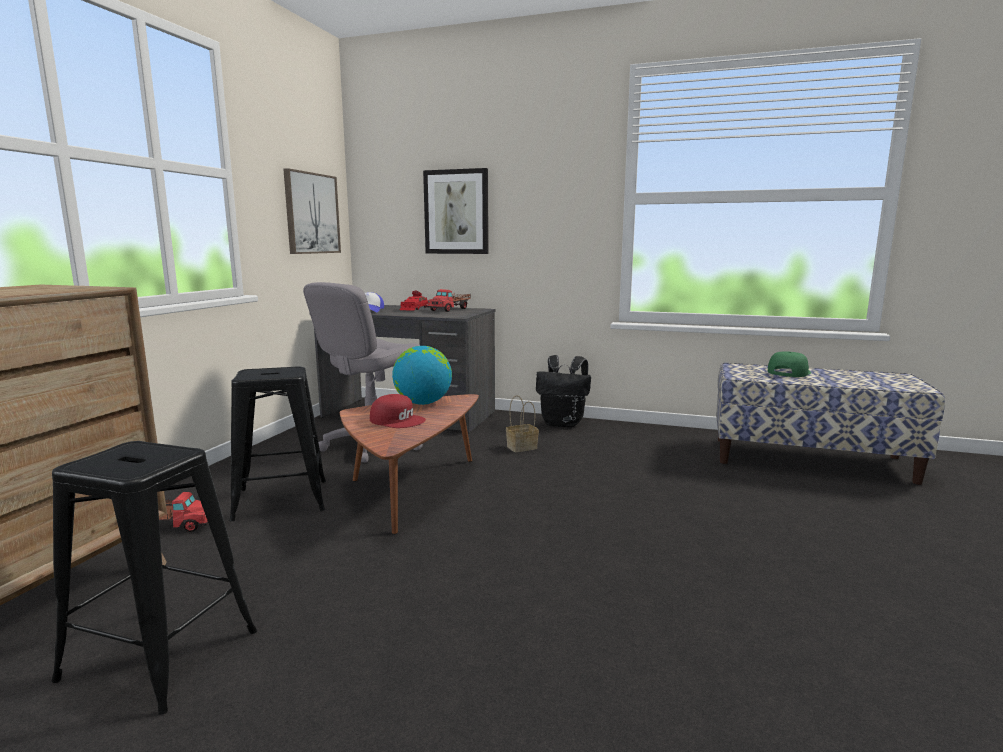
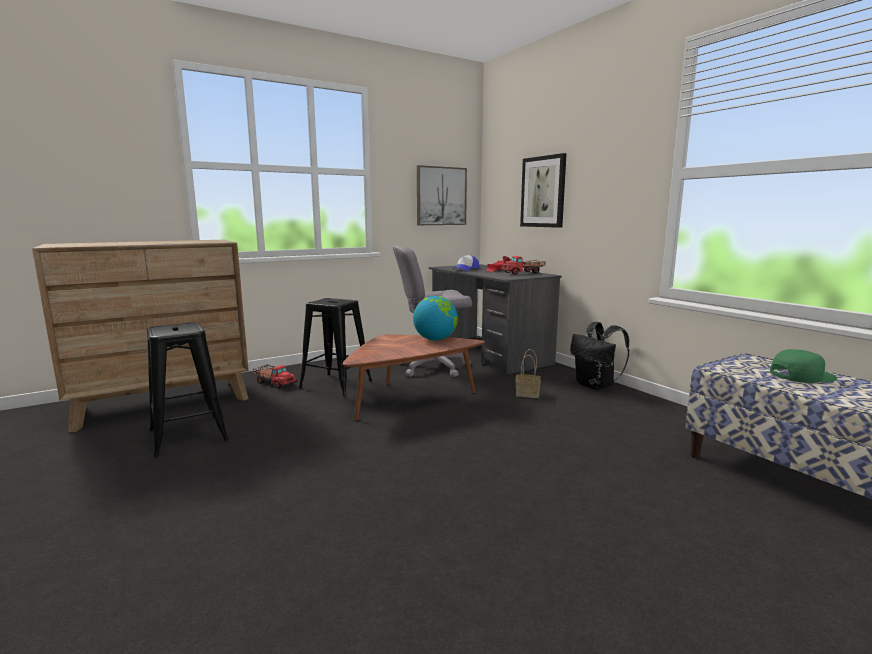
camera: 40 degrees right, 0 degrees up
red cap [370,394,426,428] -> none

